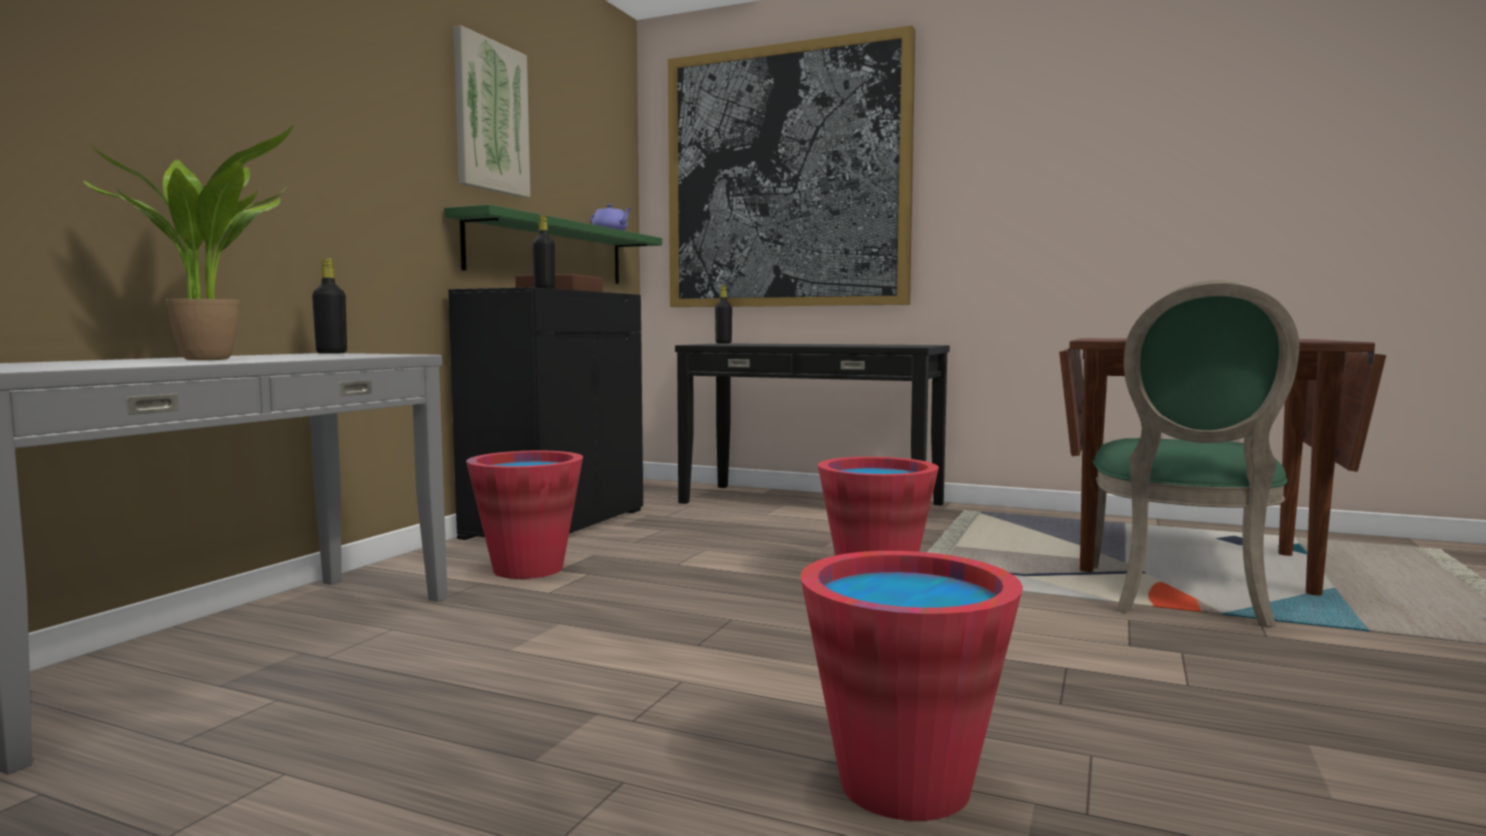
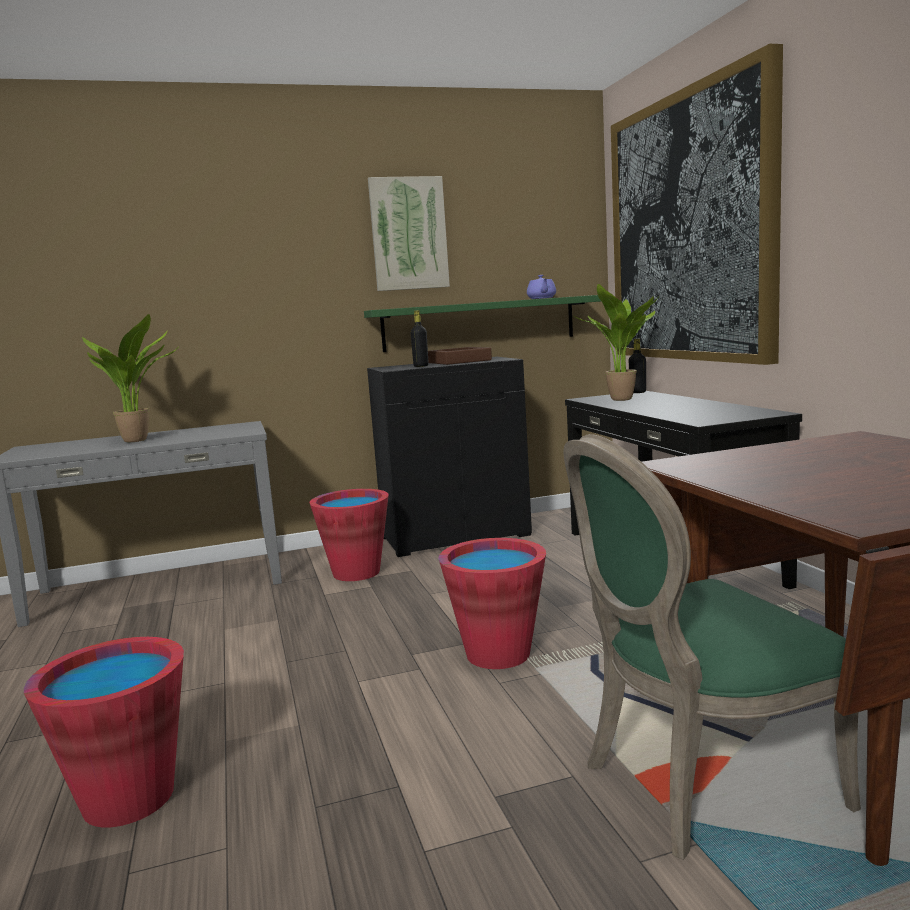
camera: 50 degrees right, 5 degrees up
black bottle [312,258,347,354] -> none
none -> potted plant [572,284,660,401]

